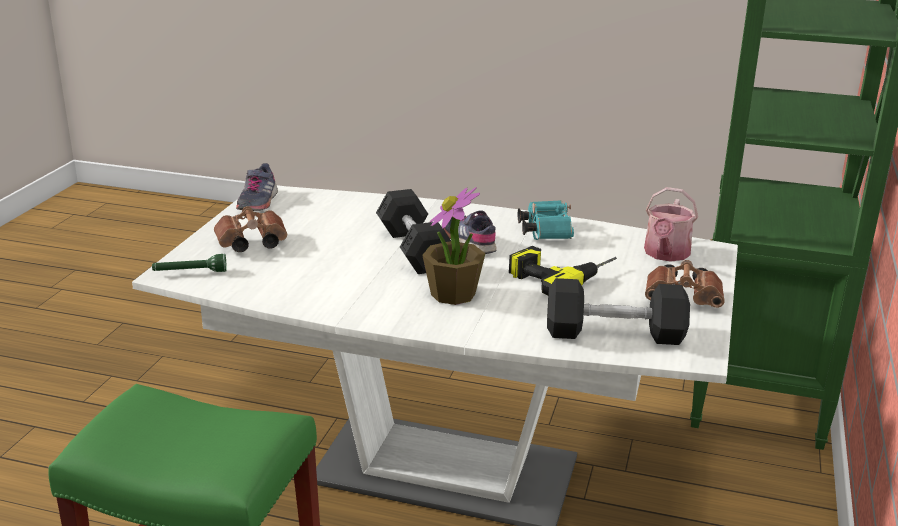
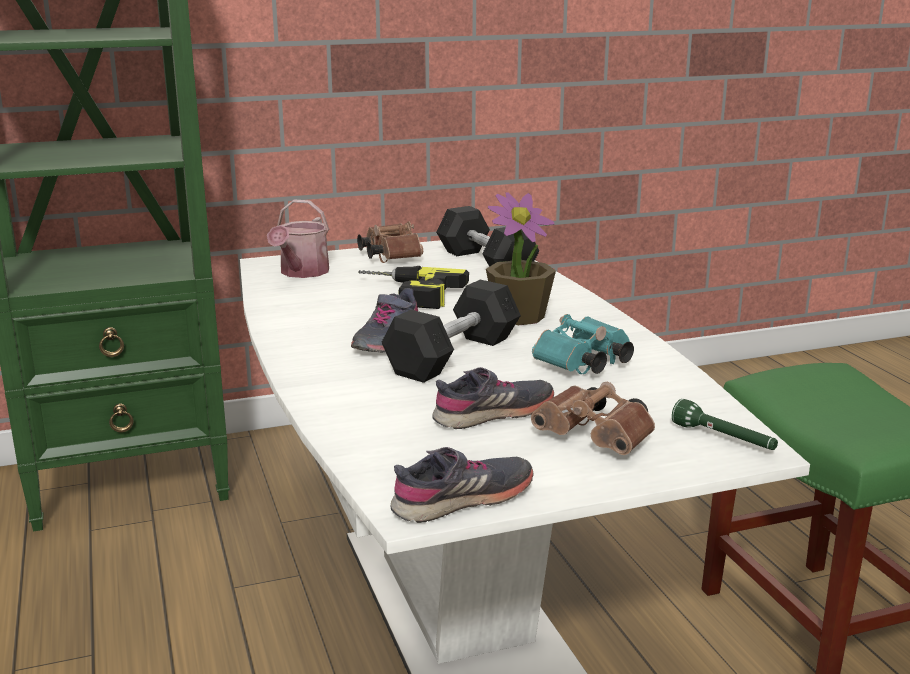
camera: 125 degrees left, 5 degrees down
turquoise binoculars [518,200,574,240] -> turquoise binoculars moved to [532,314,634,374]
watering can [644,187,698,262] -> watering can turned 120 degrees clockwise [267,199,329,278]
none -> grey shoe [432,367,554,429]

